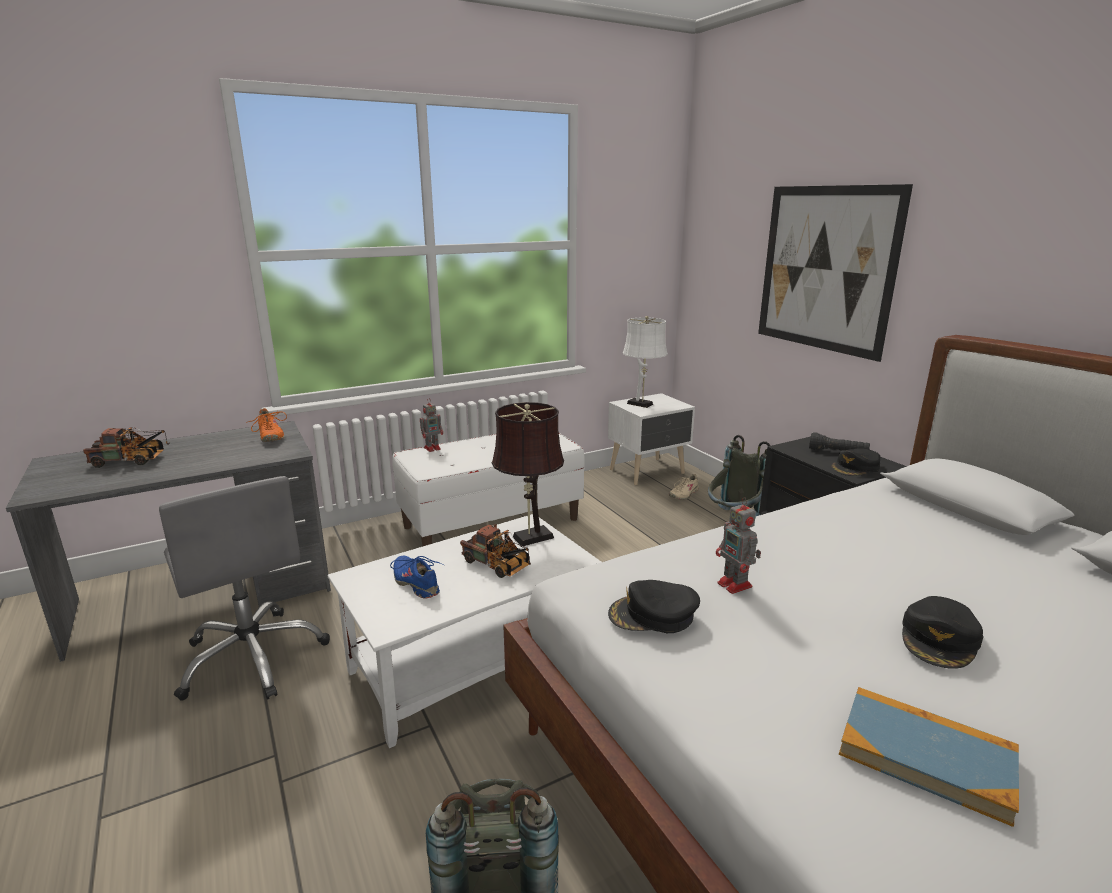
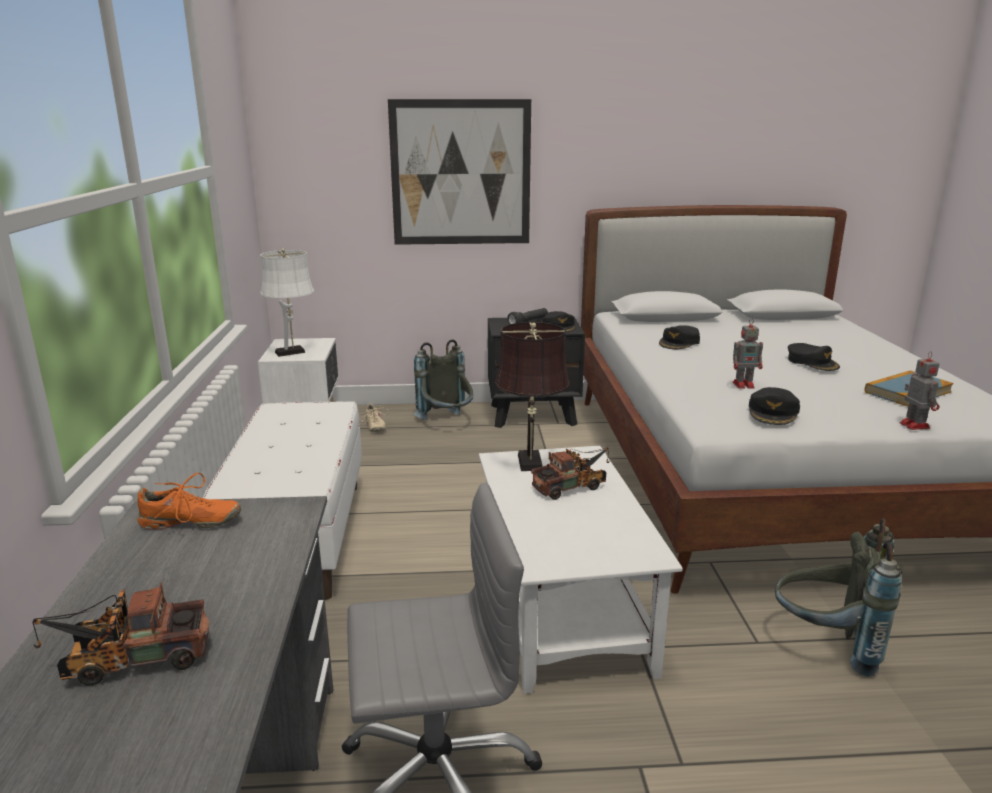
camera: 65 degrees left, 0 degrees up
toy truck [83,427,170,468] -> toy truck turned 120 degrees counterclockwise [32,582,209,686]
blue shoe [390,556,444,599] -> none
toy robot [420,398,443,452] -> toy robot moved to [900,351,939,430]
none -> black cap [659,325,700,349]

